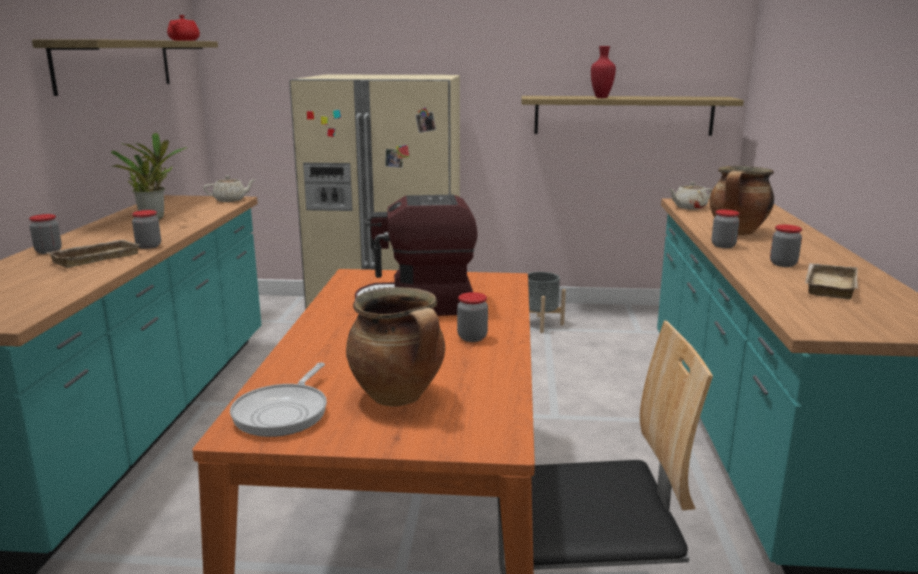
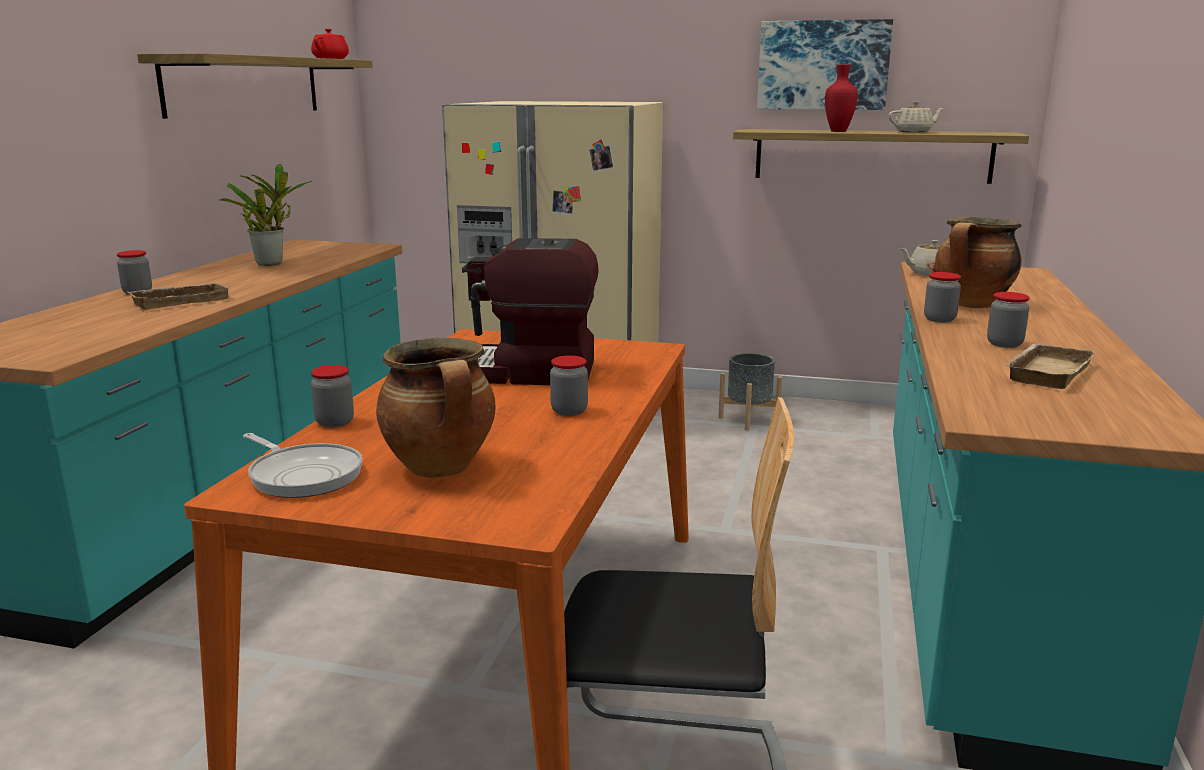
camera: 10 degrees right, 0 degrees up
jar [132,210,161,249] -> jar moved to [311,365,354,428]
beige teapot [203,176,256,202] -> beige teapot moved to [888,102,944,132]
frying pan [230,363,327,437] -> frying pan turned 75 degrees counterclockwise [243,433,363,498]
none -> picture [757,19,893,110]

